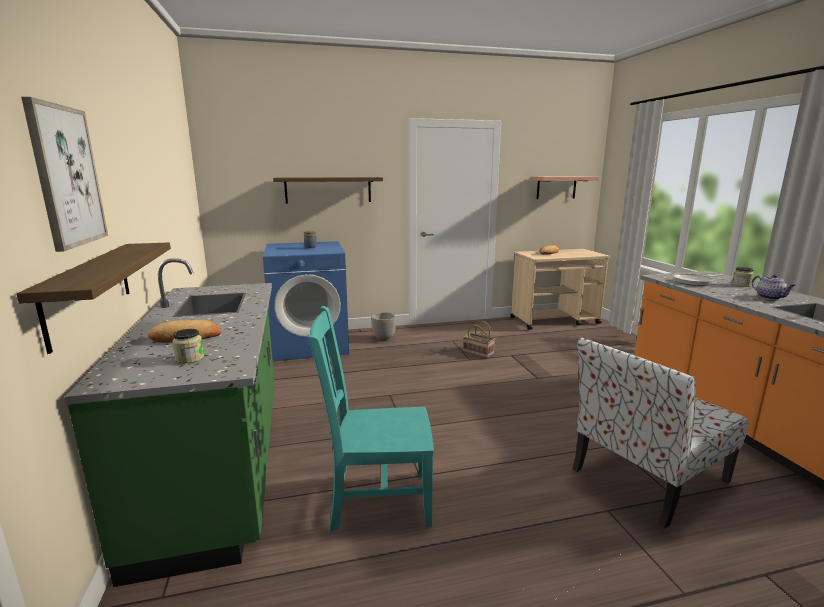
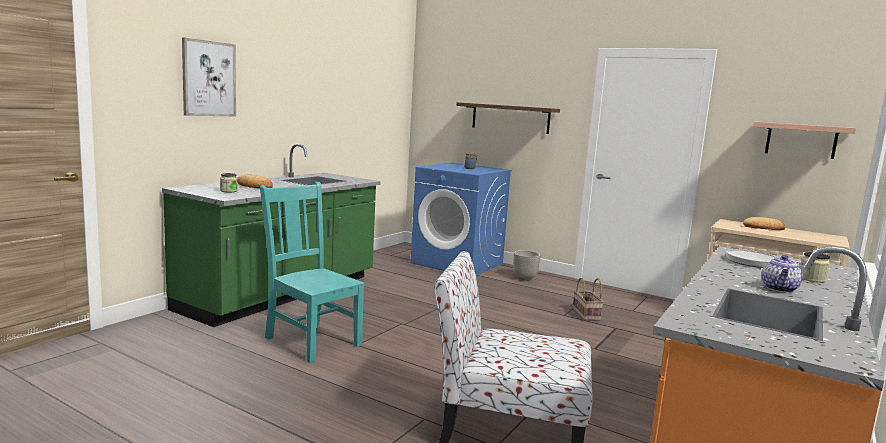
camera: 45 degrees right, 5 degrees down
shelf [16,242,171,354] -> none

